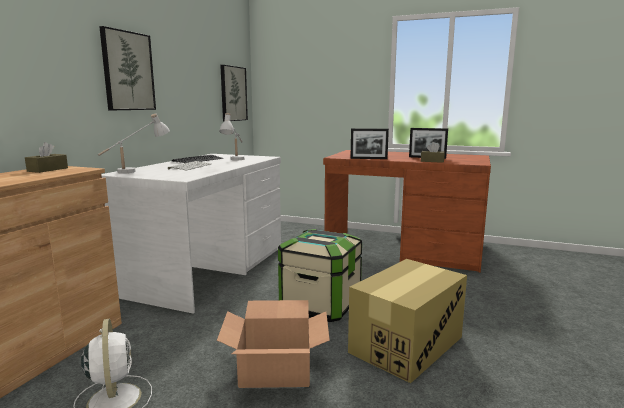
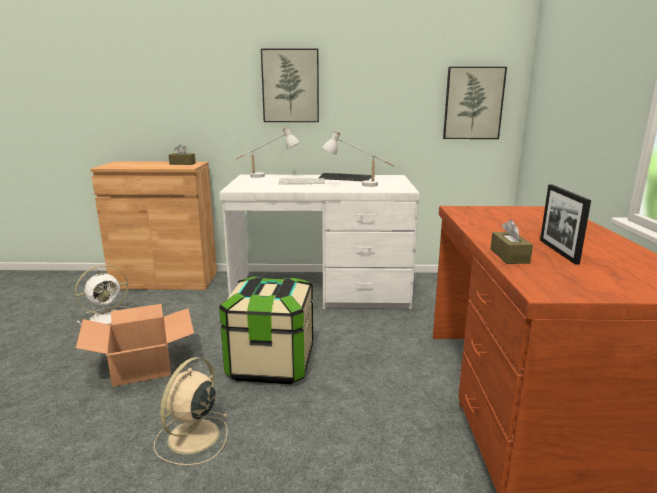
camera: 70 degrees right, 5 degrees up
cardboard box [348,259,467,383] -> beige fan [153,357,228,465]
picture frame [350,128,389,159] -> none

